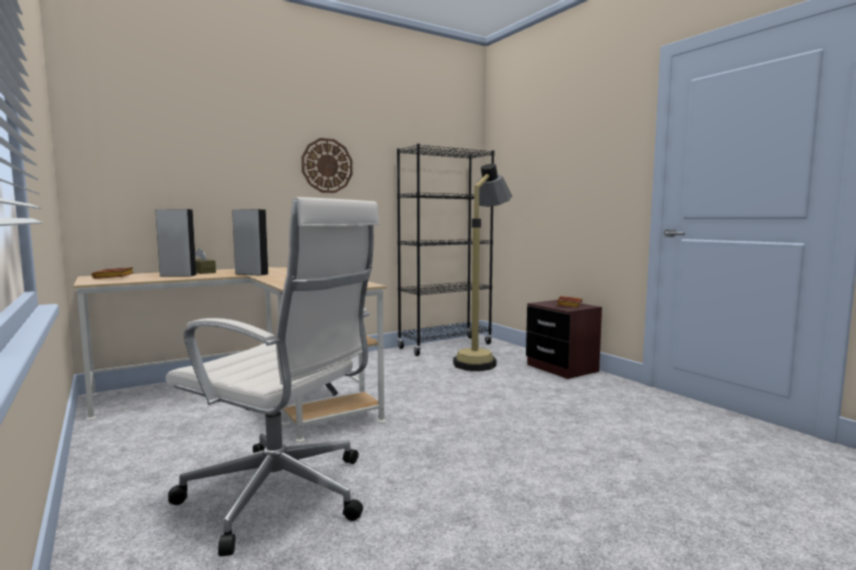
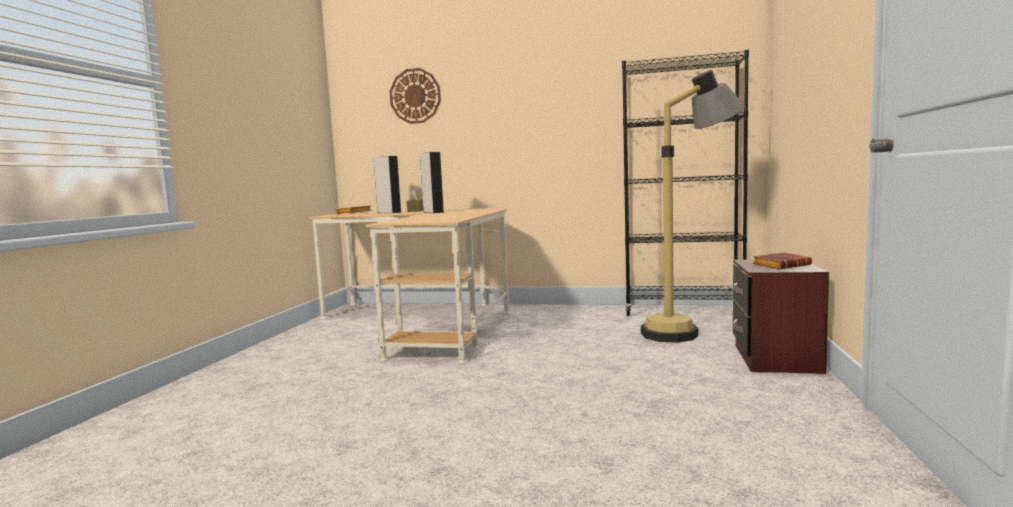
camera: 45 degrees right, 0 degrees up
white office chair [166,197,380,556] -> none
wall clock [301,138,353,193] -> wall clock moved to [390,68,441,124]

